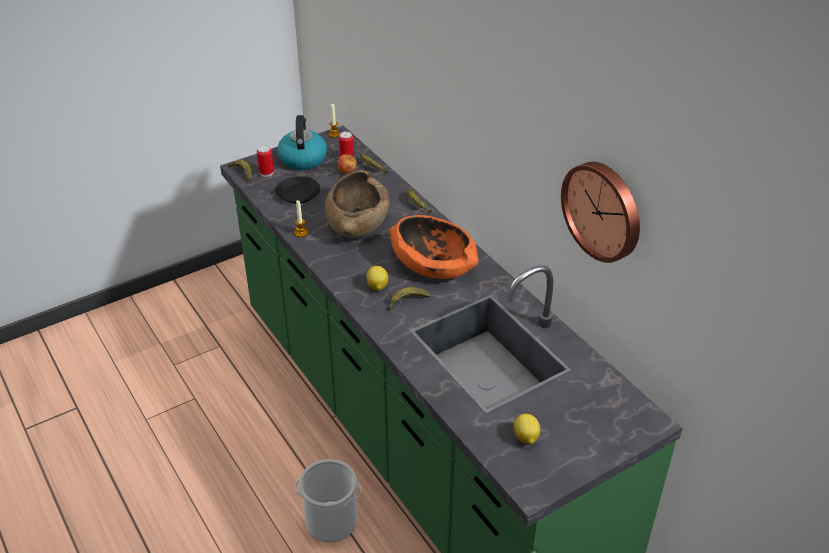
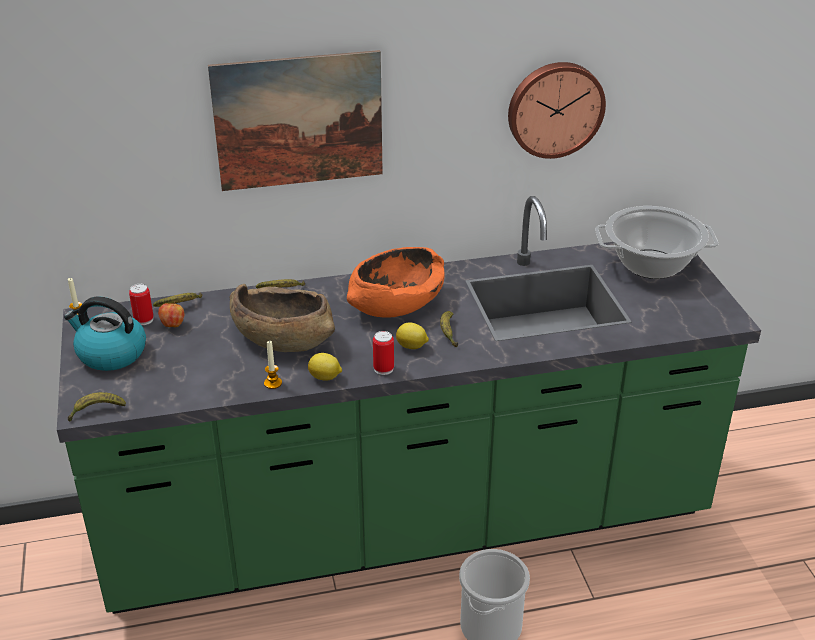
camera: 70 degrees left, 5 degrees down
can [257,145,274,177] -> can moved to [373,331,394,375]
black plate [275,176,320,204] -> none
lemon [514,414,540,444] -> lemon moved to [308,353,342,381]
none -> picture [208,50,383,191]
none -> cooking pot [595,206,718,279]

